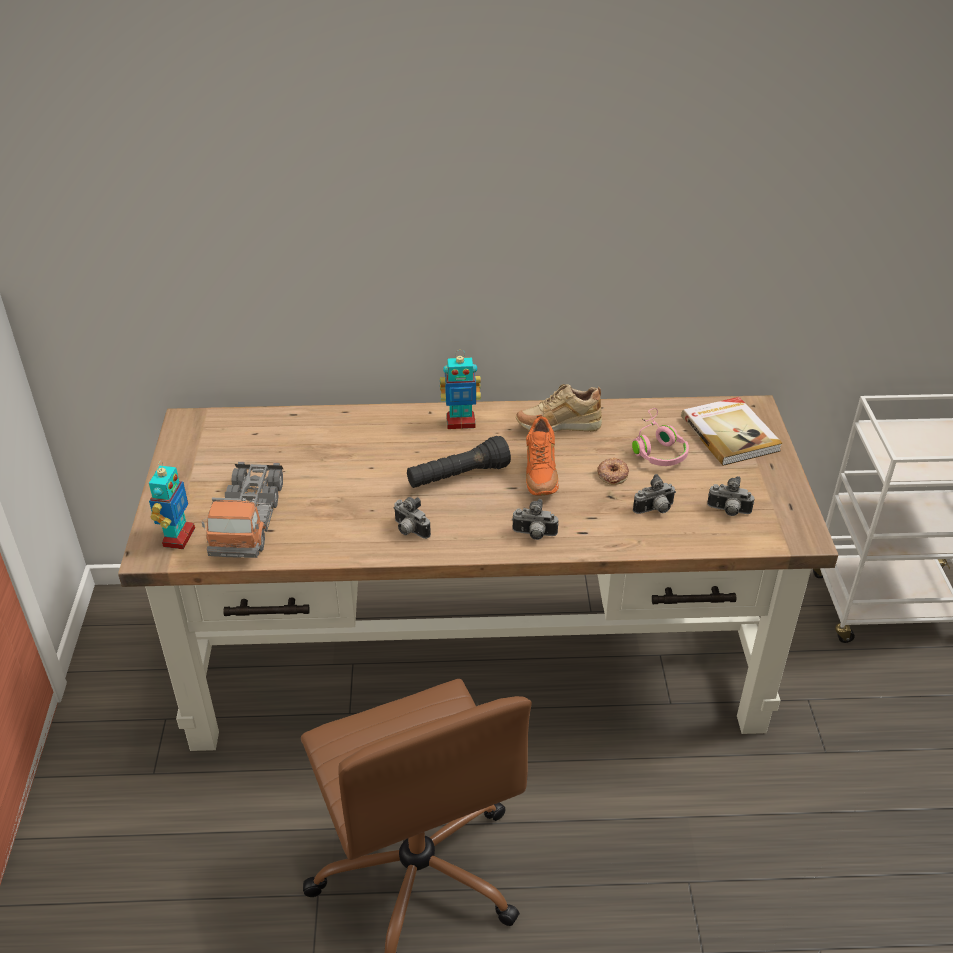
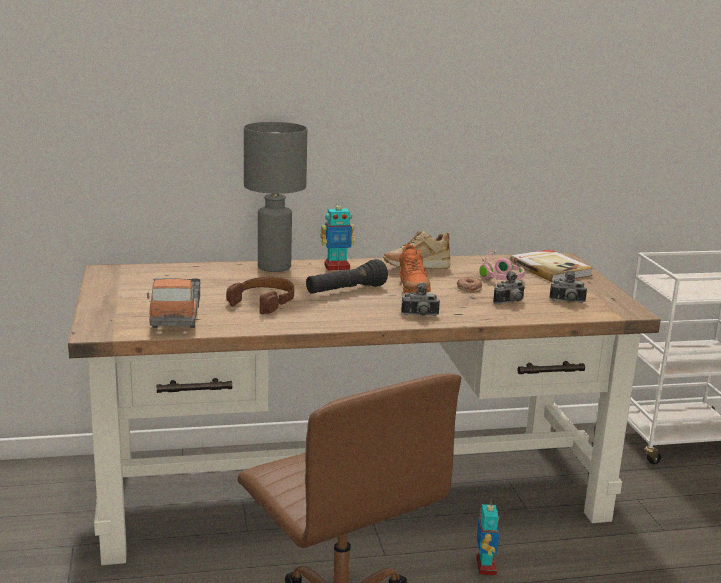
camera: 10 degrees left, 20 degrees down
toy robot [149,461,195,549] -> toy robot moved to [477,499,500,575]
camera [394,497,431,539] -> none
none -> brown headphones [226,277,294,314]
none -> grey table lamp [244,122,307,272]

